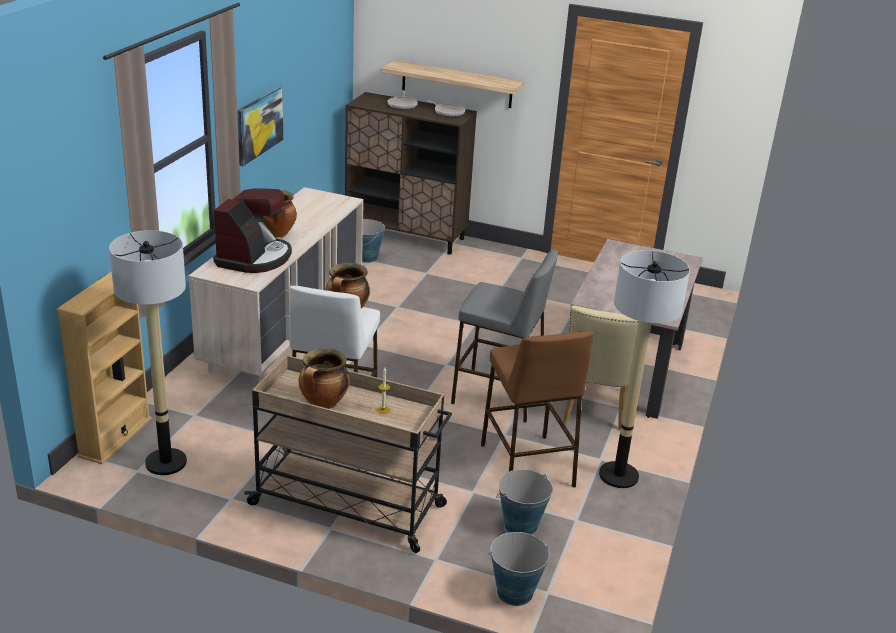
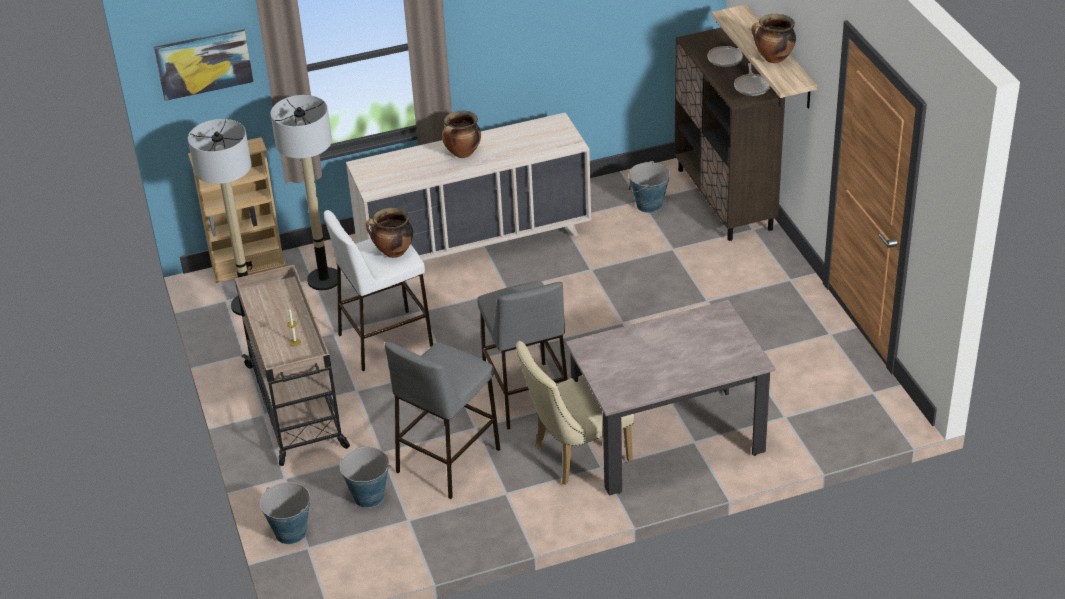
camera: 55 degrees right, 10 degrees up
coffee machine [213,188,292,273] -> none
picture [237,87,283,166] -> picture moved to [154,29,254,101]
cooking pot [299,348,350,409] -> cooking pot moved to [751,14,796,63]
brown stool [481,331,594,488] -> grey stool [385,341,500,499]
floor lamp [599,250,690,488] -> floor lamp moved to [271,95,338,290]

